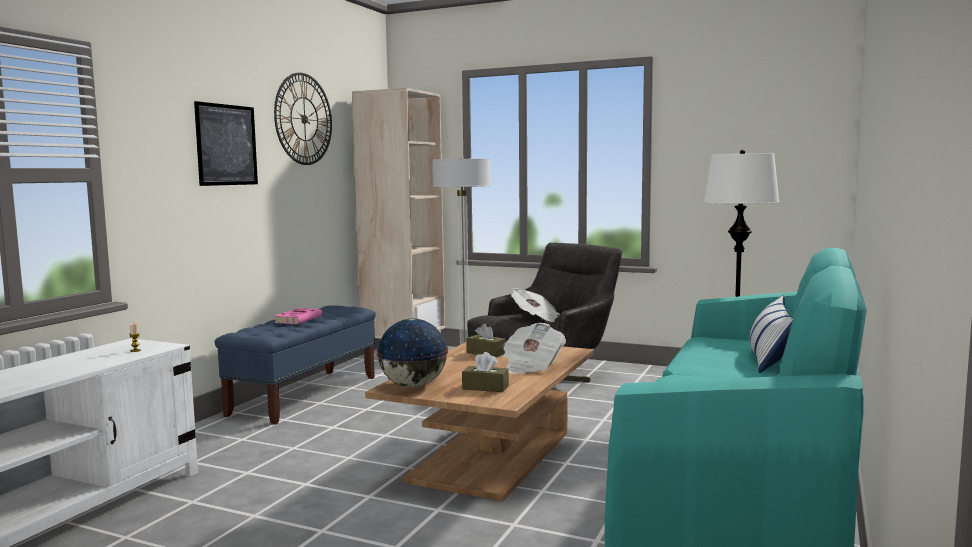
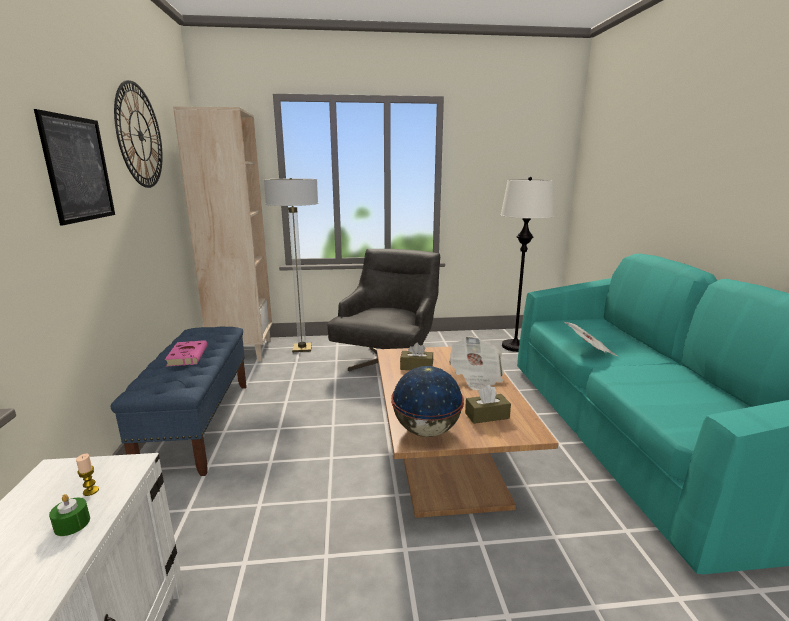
camera: 30 degrees left, 10 degrees up
newspaper [511,288,560,322] -> newspaper moved to [564,322,617,356]
pillow [749,295,793,373] -> none
none -> green candle [49,494,90,536]

